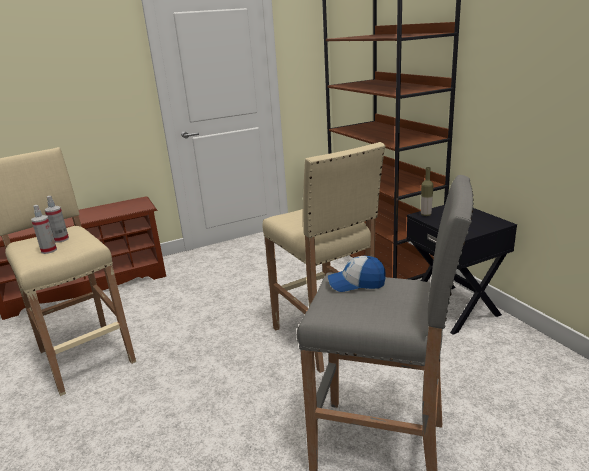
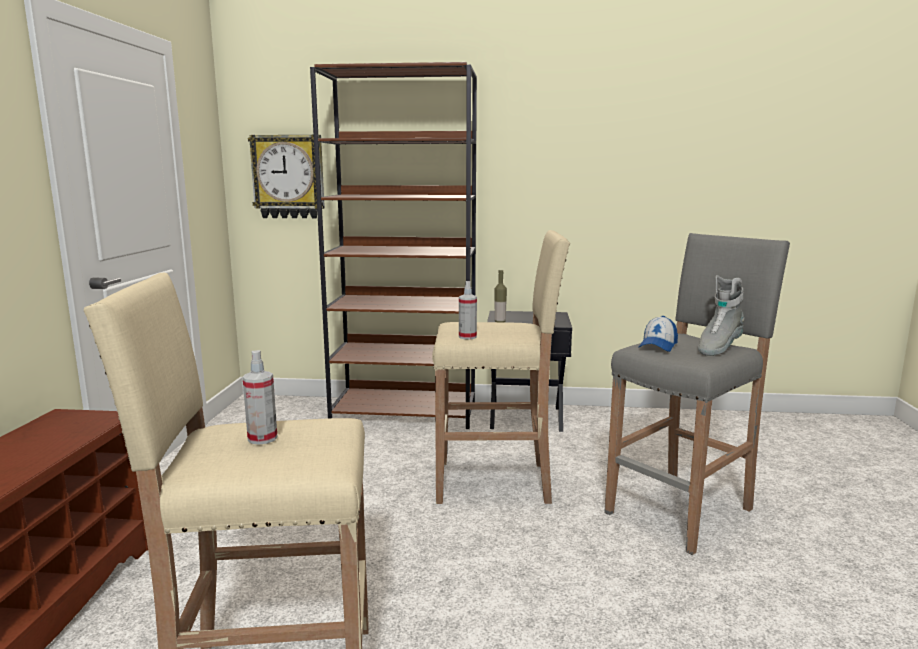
camera: 60 degrees left, 10 degrees down
spray bottle [31,205,57,254] -> spray bottle moved to [459,281,477,340]
none -> wall clock [248,134,325,218]
none -> grey boot [698,275,745,356]

